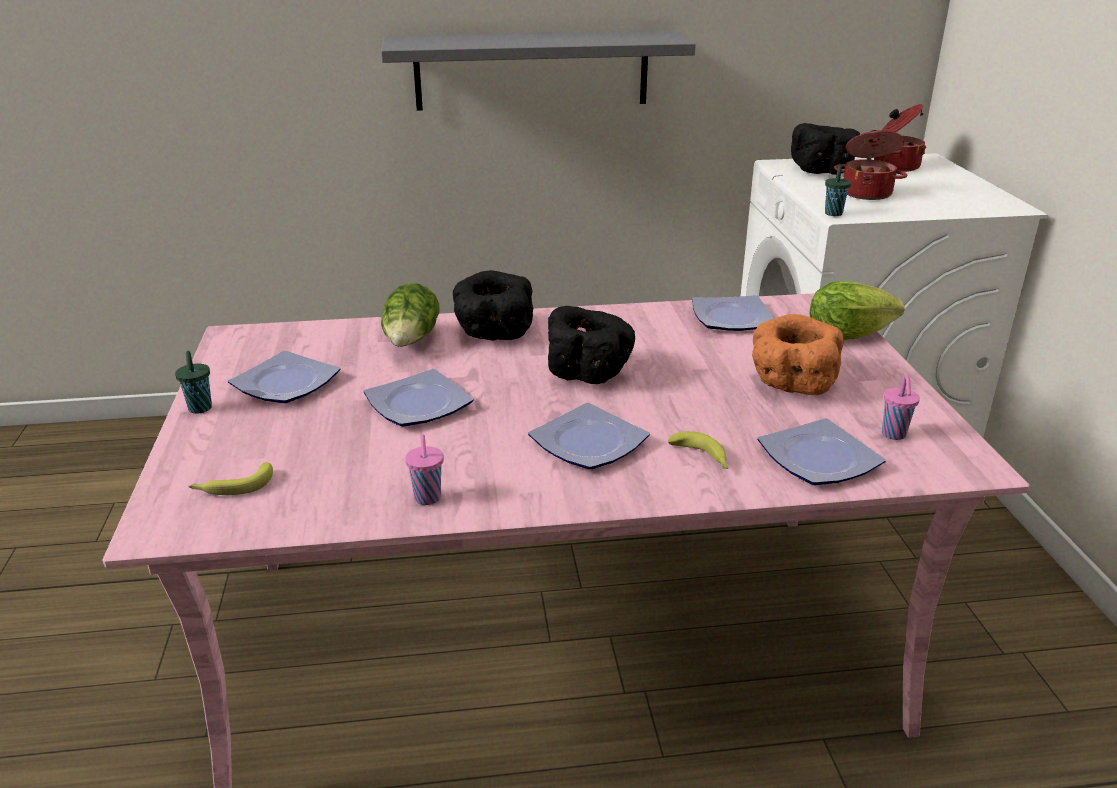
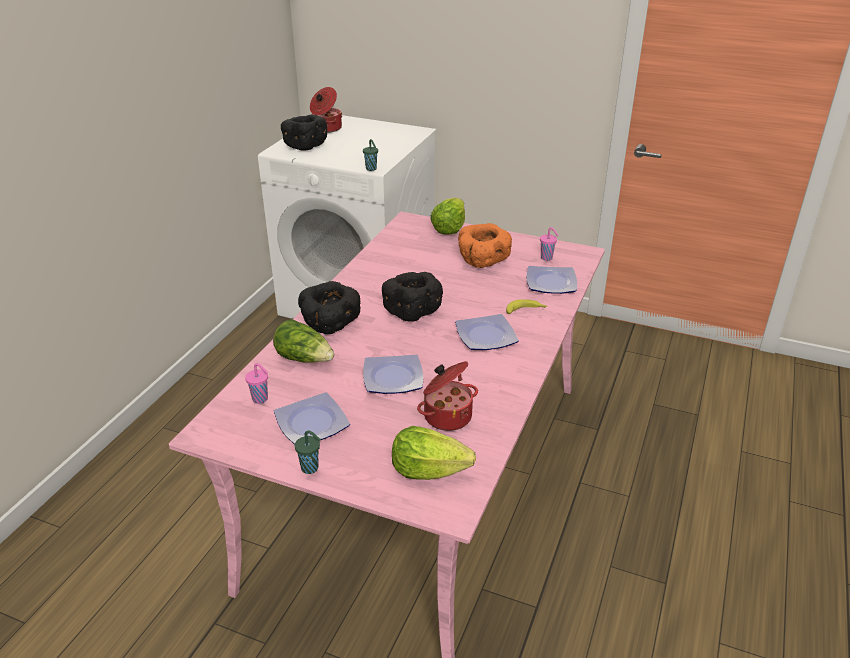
camera: 60 degrees left, 5 degrees up
banana [188,462,273,495] -> lettuce [392,426,476,480]
grey shelf [381,30,696,111] -> none
pink cup [405,434,444,505] -> pink cup moved to [245,363,268,404]
plate [692,295,774,331] -> none
cooking pot [834,130,907,200] -> cooking pot moved to [417,361,478,431]

